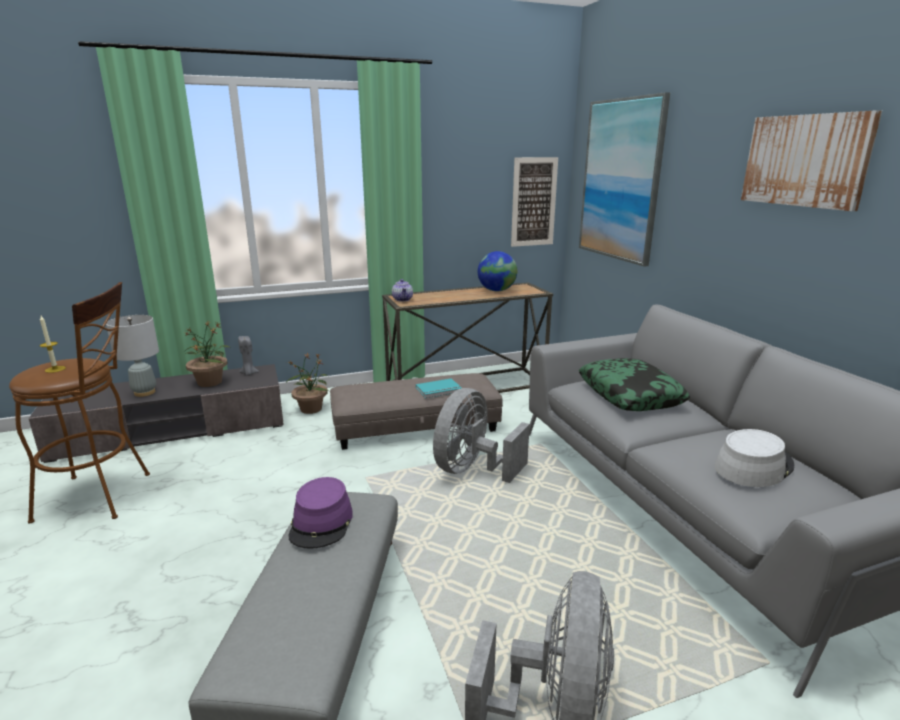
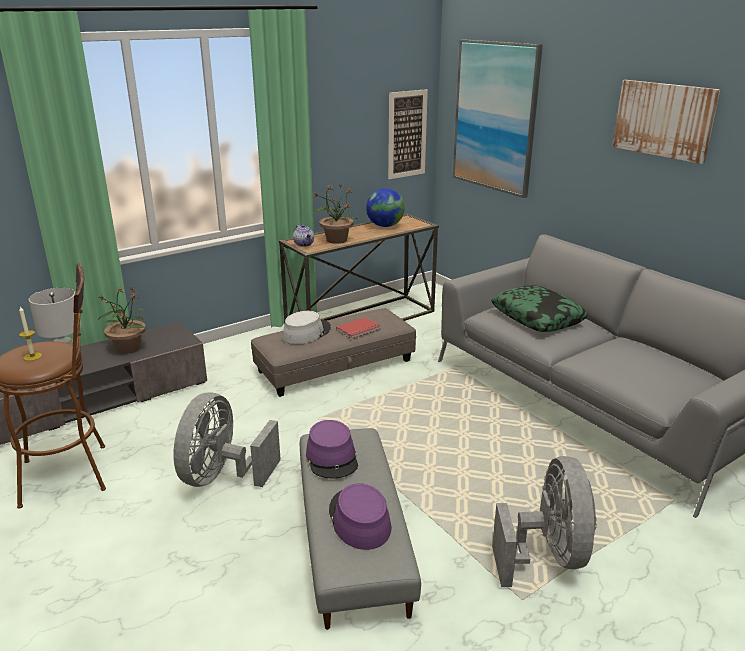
camera: 15 degrees left, 5 degrees up
grey candle [238,336,259,376] -> none
potted plant [286,353,329,414] -> potted plant moved to [313,184,357,244]
turquoise book [416,378,462,398] -> red book [336,317,381,339]
grey fan [433,388,530,483] -> grey fan moved to [173,393,281,487]
grey hat [715,429,795,487] -> grey hat moved to [283,311,331,344]
none -> purple hat [329,484,391,550]

